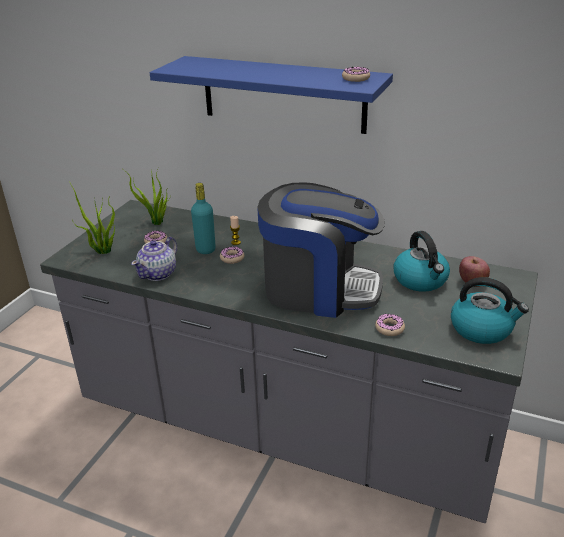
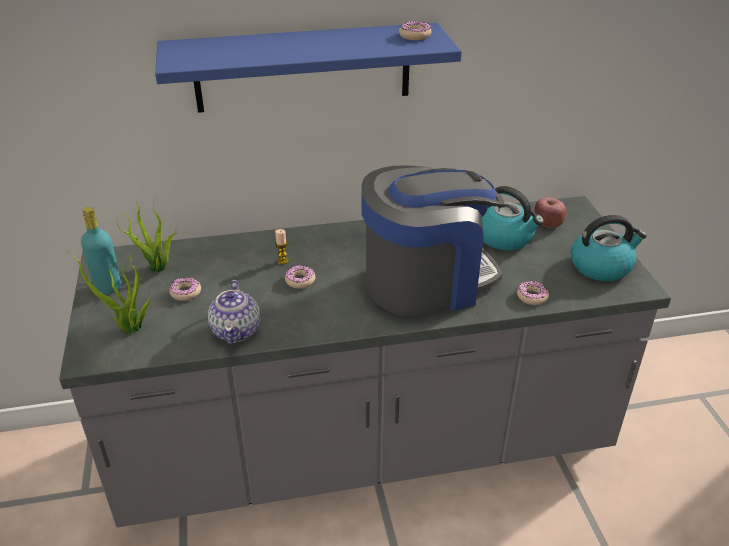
camera: 35 degrees left, 5 degrees up
turquoise bottle [191,183,216,254] -> turquoise bottle moved to [81,207,121,294]

